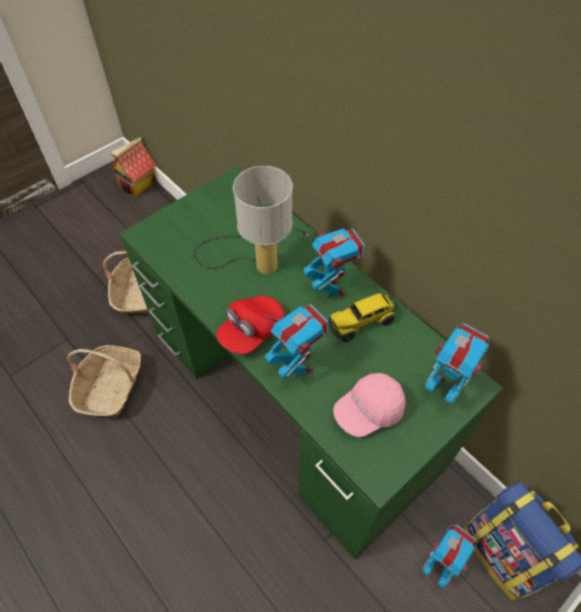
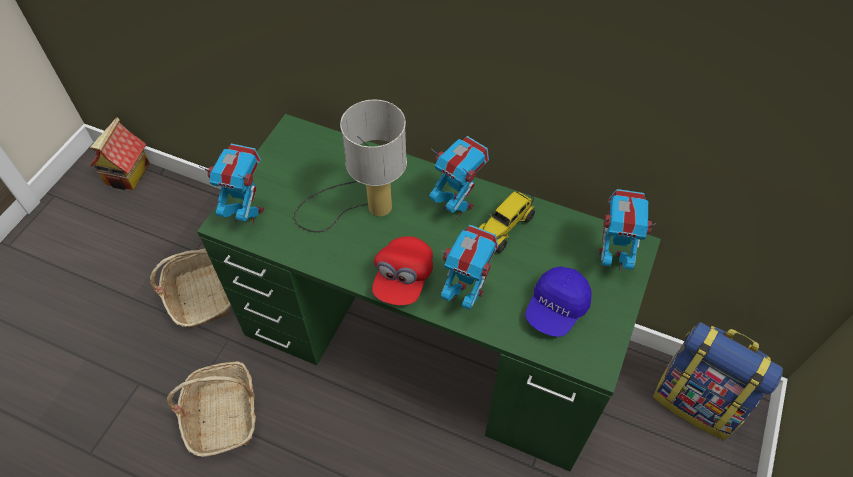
camera: 25 degrees left, 0 degrees up
pink cap [333,373,406,437] -> blue cap [525,267,592,337]
toy robot [422,524,476,588] -> toy robot moved to [199,144,264,226]

